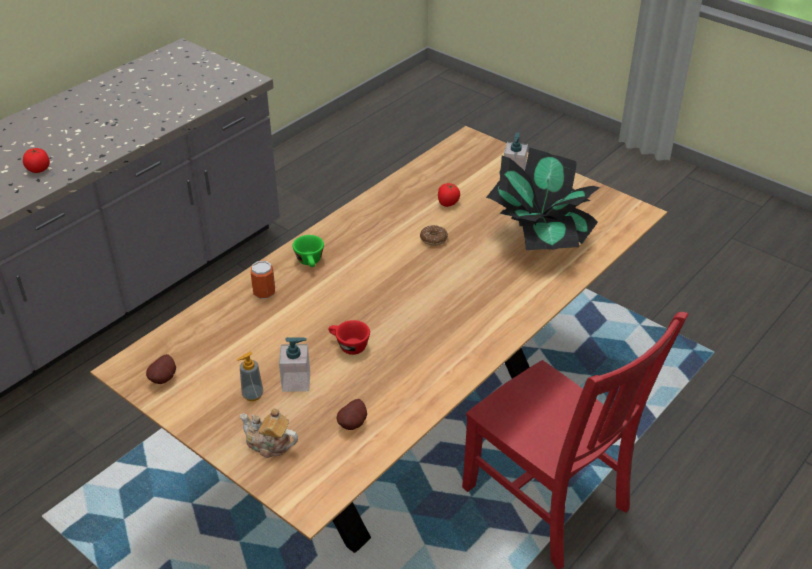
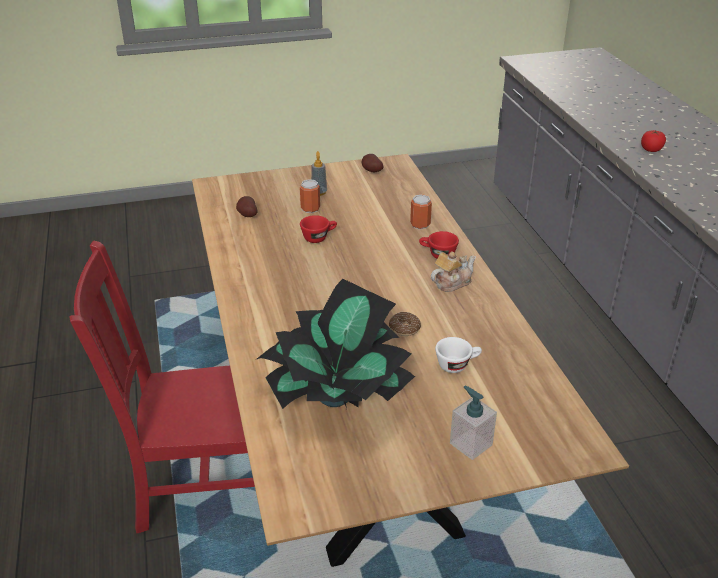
camera: 125 degrees right, 5 degrees down
teapot [240,408,298,458] -> teapot moved to [431,251,476,292]
soap dispenser [279,337,310,392] -> can [300,179,320,213]
green cup [293,235,324,267] -> red cup [419,231,459,259]
tomato [438,183,460,207] -> white cup [435,337,482,373]

